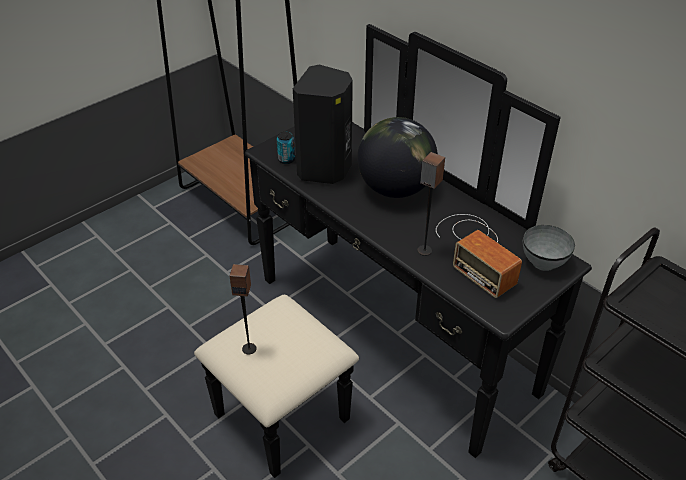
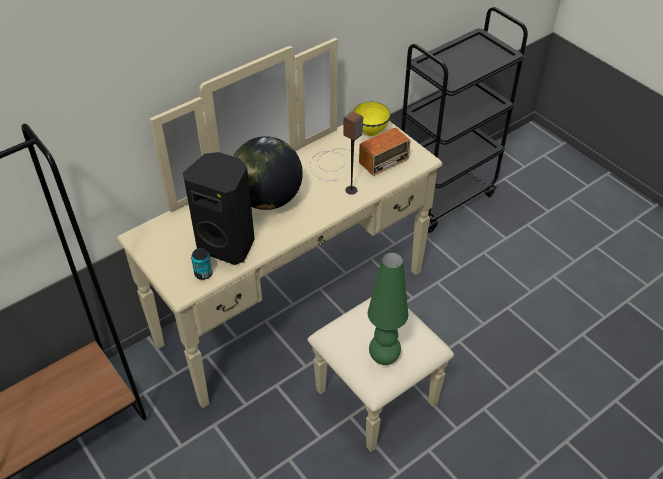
camera: 85 degrees left, 5 degrees up
black dresser [194,24,592,478] -> beige dresser [117,38,454,452]
speaker [230,264,257,354] -> green table lamp [368,252,408,365]
grey bowl [523,225,575,271] -> yellow bowl [353,102,391,136]

